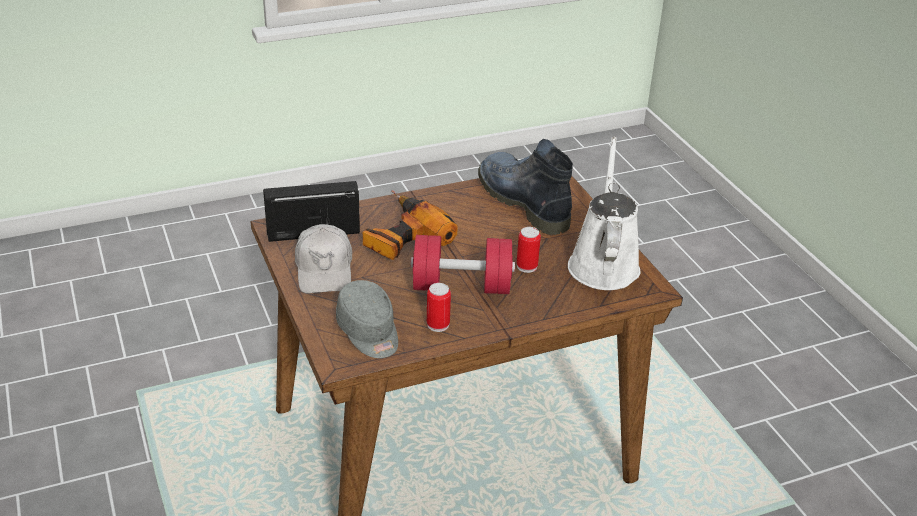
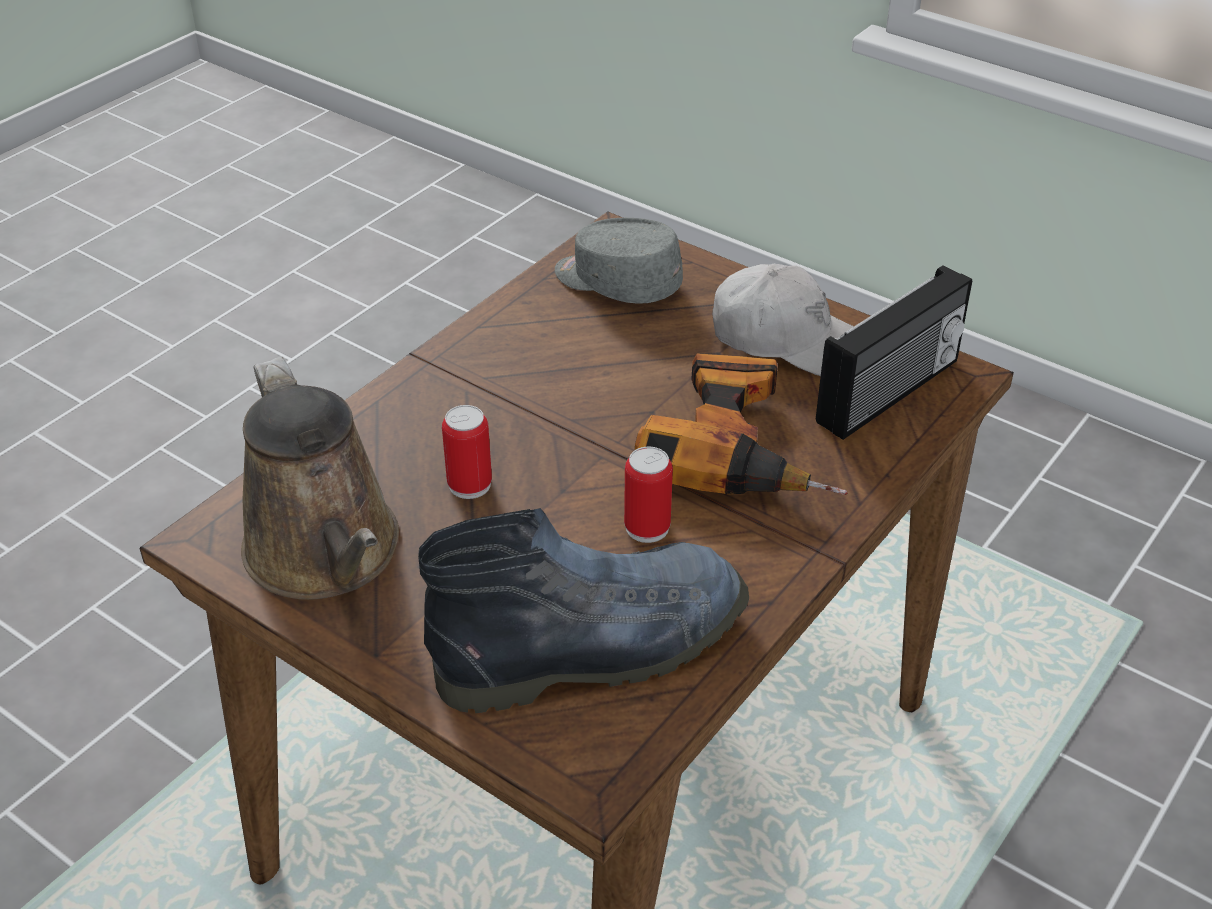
camera: 150 degrees right, 5 degrees up
white cap [295,224,352,294] -> white cap turned 150 degrees clockwise [712,264,854,376]
red dumbbell [411,235,515,294] -> none
can [427,283,451,332] -> can moved to [624,447,673,543]
boot [478,139,573,235] -> boot turned 45 degrees counterclockwise [418,508,749,713]
white watering can [568,137,640,290] -> brown watering can [241,357,399,600]

